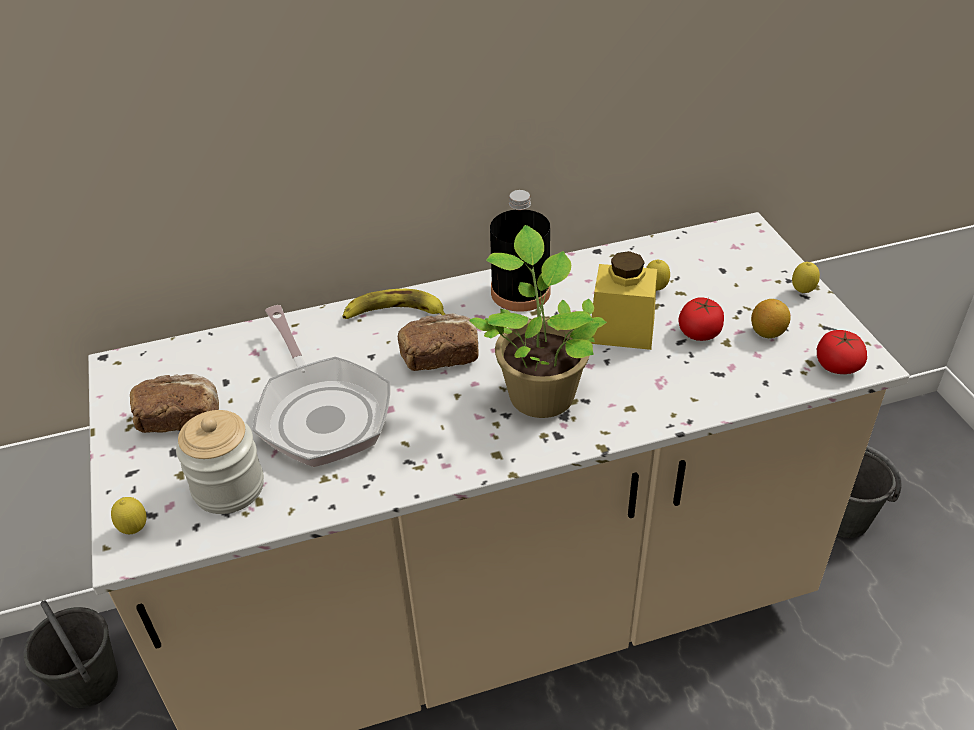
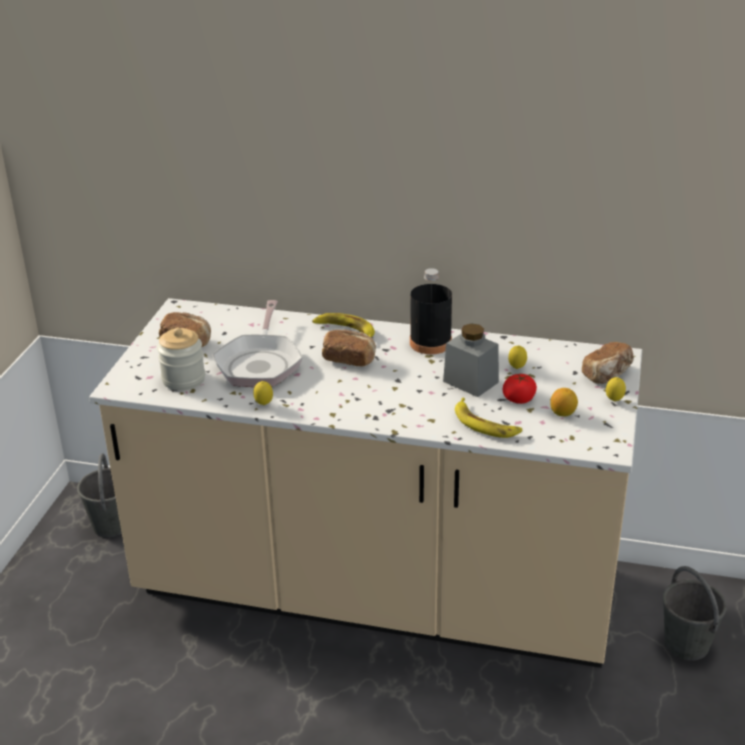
camera: 30 degrees right, 10 degrees down
lemon [111,497,147,534] -> lemon moved to [253,381,273,405]
potted plant [469,225,607,418] -> none
yellow jar [591,251,657,350] -> grey jar [443,323,499,397]
tomato [817,330,867,374] -> none
none -> banana [455,398,523,438]
none -> bread [582,342,634,384]

